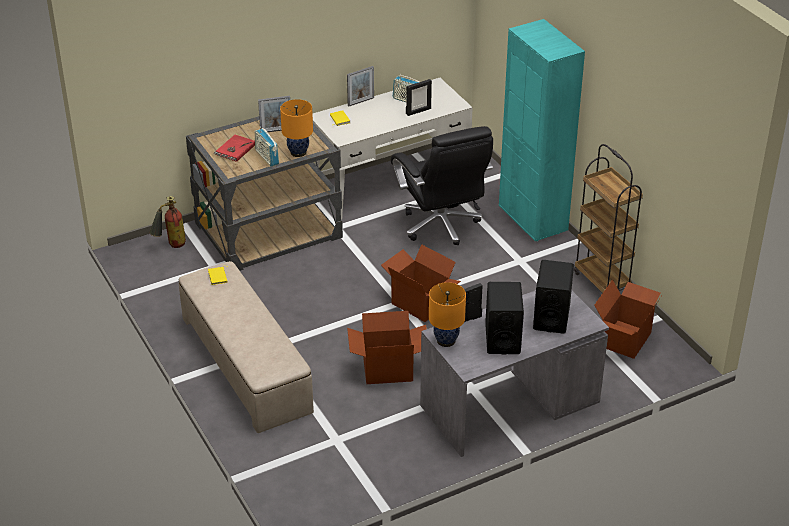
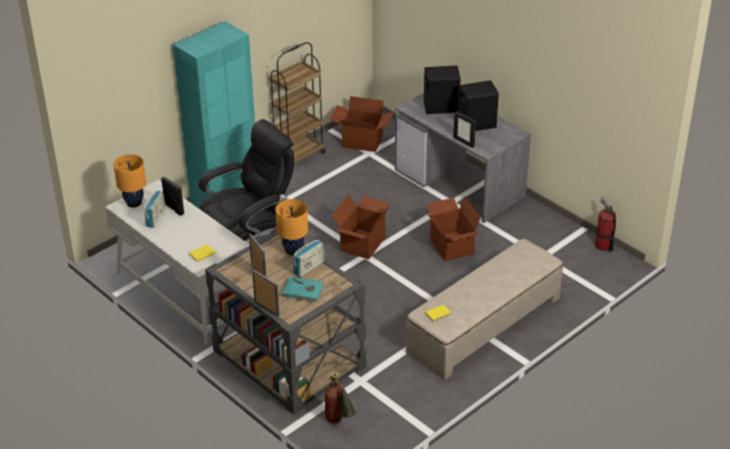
camera: 105 degrees left, 0 degrees up
red book [214,135,255,162] -> turquoise book [281,277,324,303]
picture frame [347,66,374,107] -> picture frame moved to [252,269,280,317]
orange table lamp [429,282,466,347] -> orange table lamp moved to [113,154,146,208]
none -> fire extinguisher [595,197,616,251]

